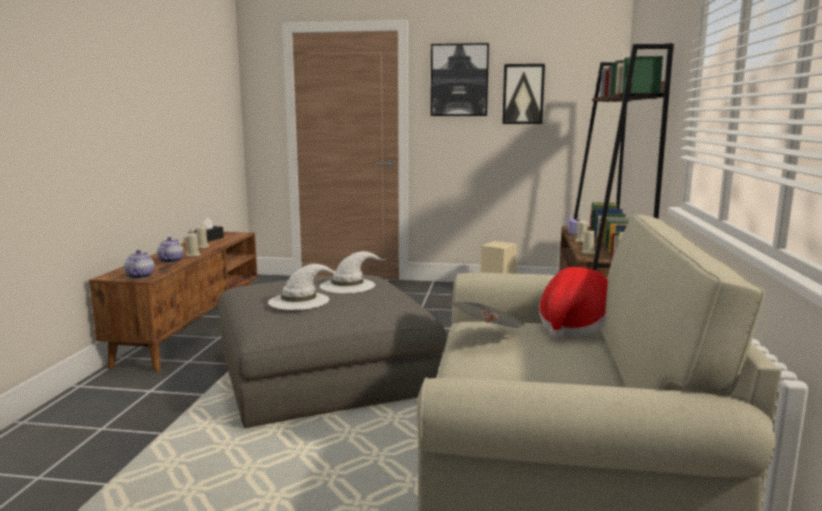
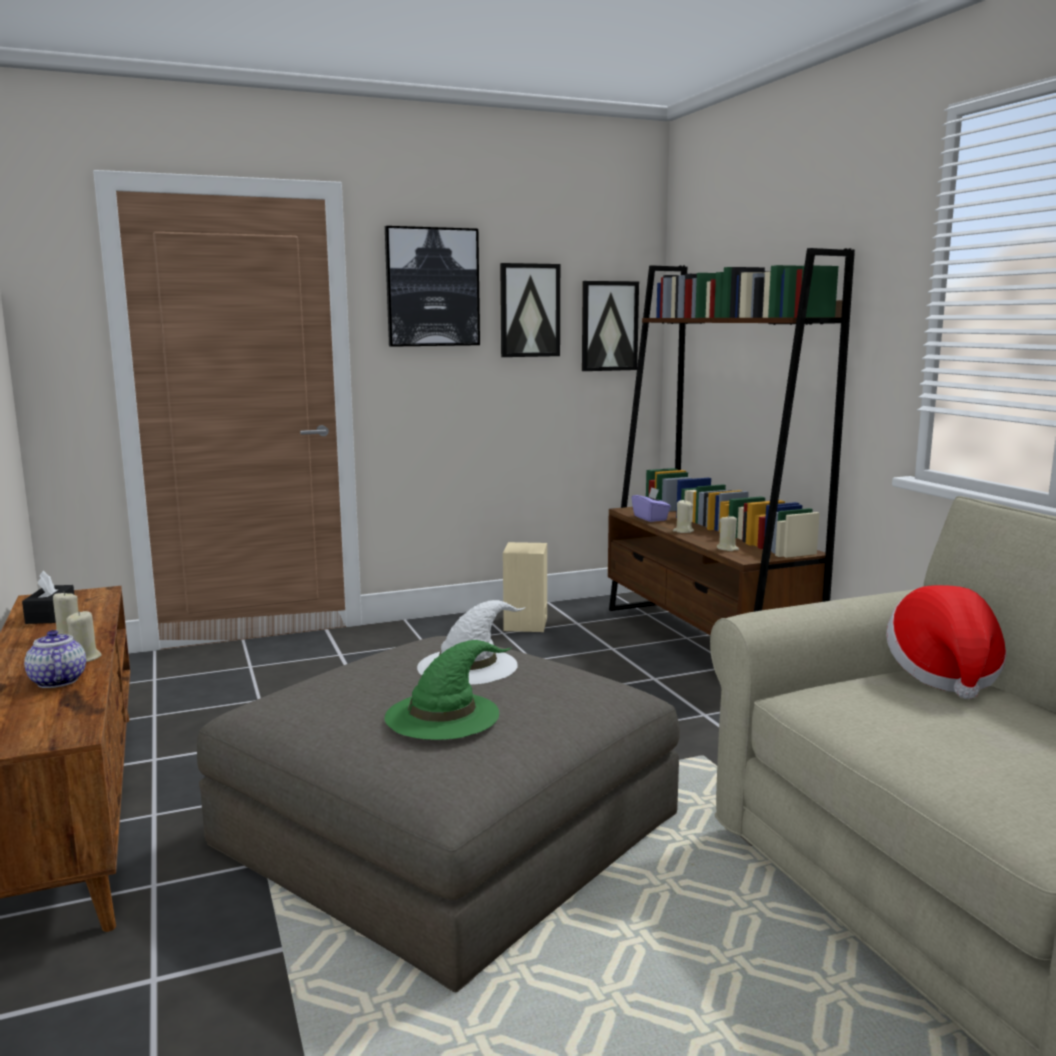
camera: 30 degrees left, 0 degrees up
teapot [124,250,154,279] -> none
white hat [268,264,342,310] -> green hat [385,640,512,740]
newspaper [449,302,525,328] -> none
none -> picture [582,281,639,371]

